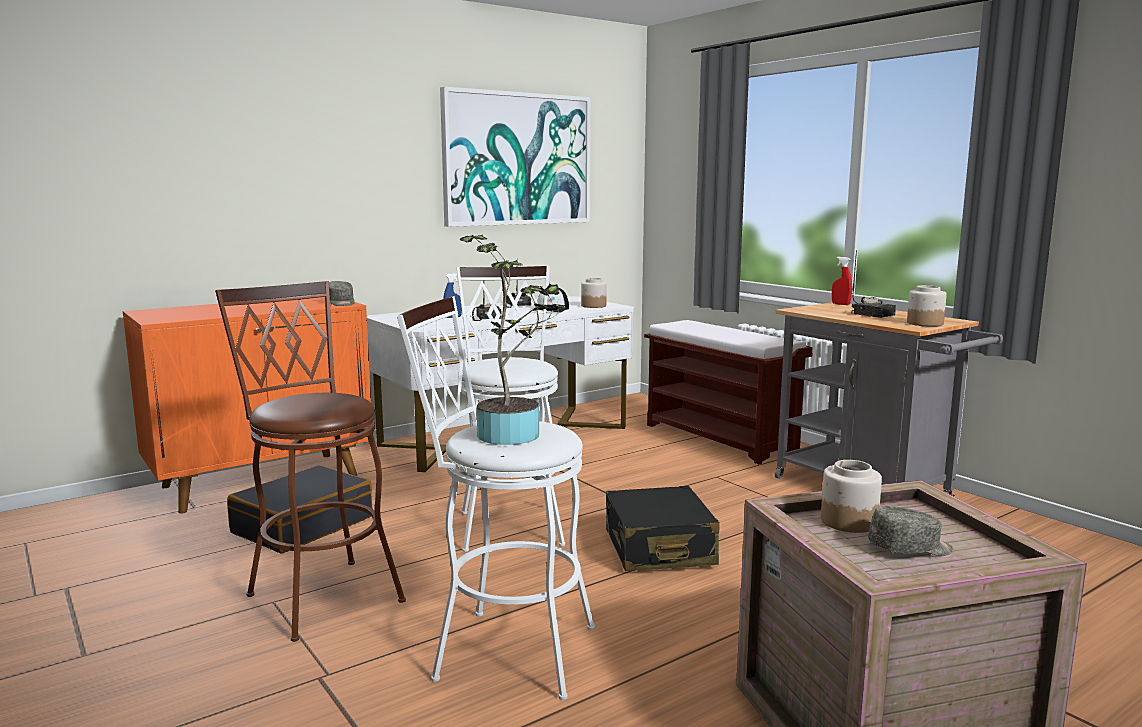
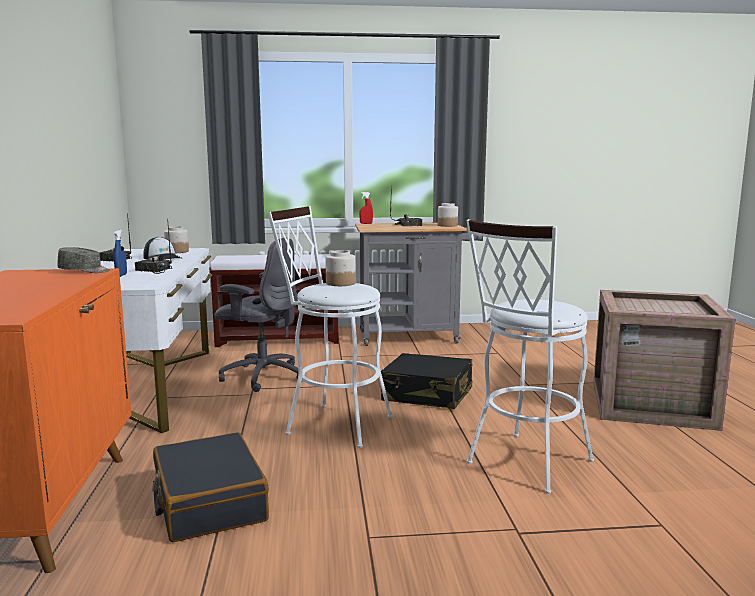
camera: 60 degrees left, 0 degrees up
brown stool [215,281,406,642] -> none
picture [440,87,590,227] -> none
potted plant [460,235,565,445] -> none
jar [821,460,882,533] -> jar moved to [325,250,356,286]
grey cap [868,506,953,556] -> none
none -> grey office chair [215,237,298,392]

